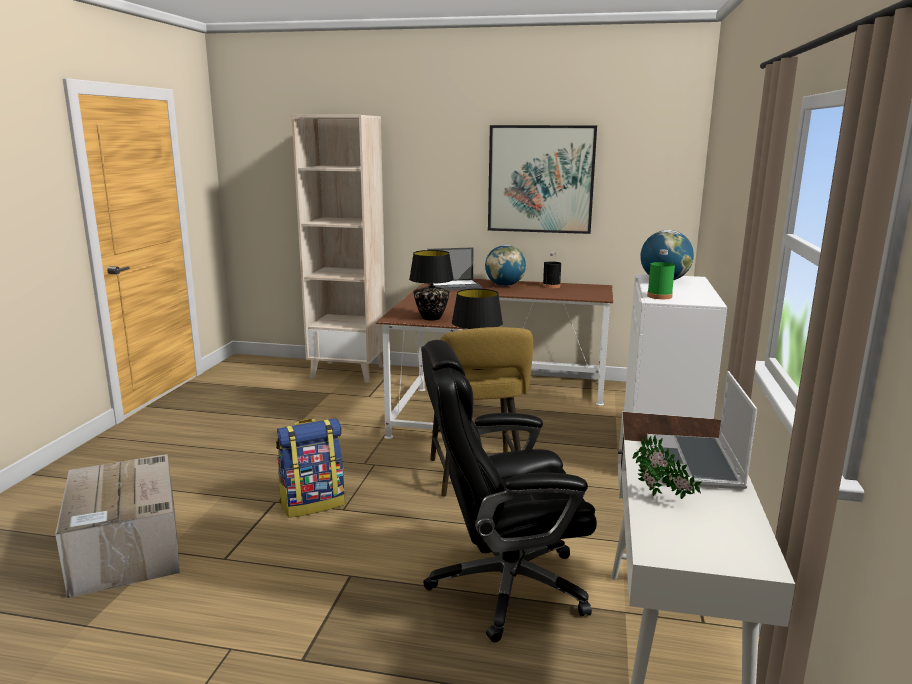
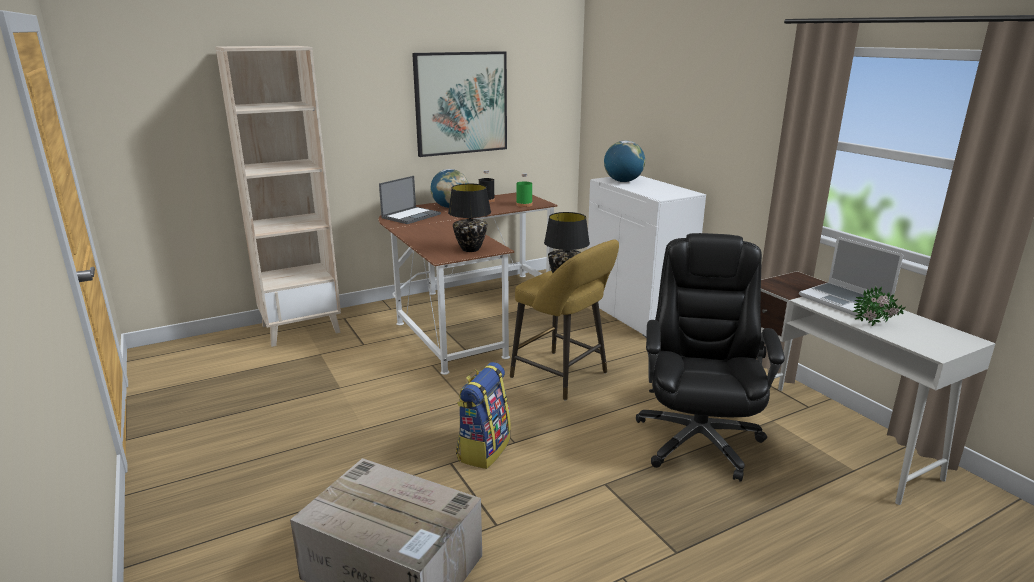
camera: 40 degrees left, 5 degrees up
black office chair [421,340,597,643] -> black office chair turned 150 degrees clockwise [636,233,785,482]
green bottle [647,250,675,299] -> green bottle moved to [516,173,532,207]

